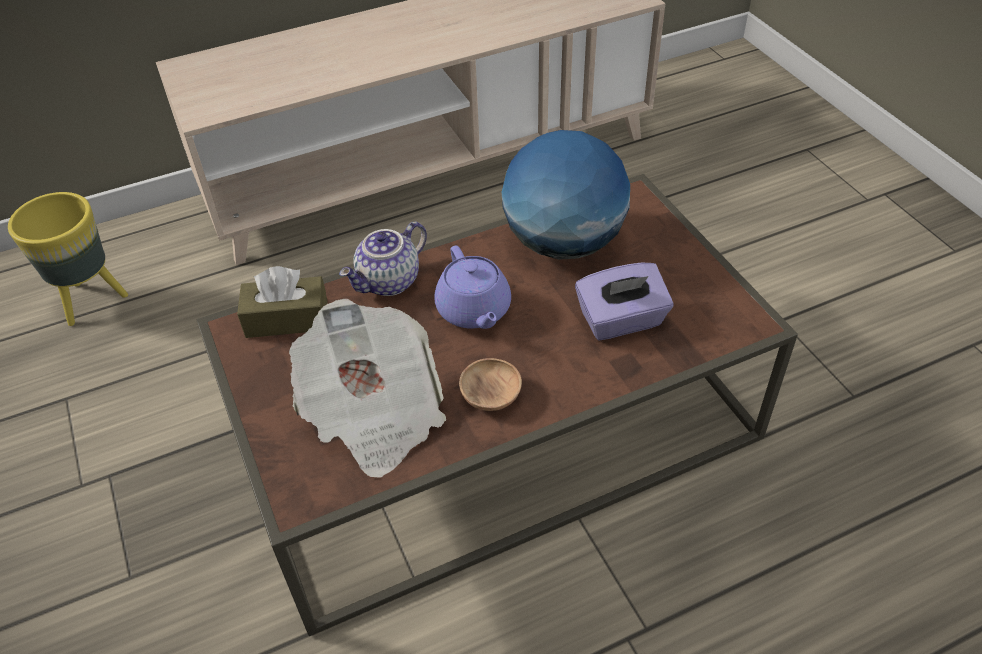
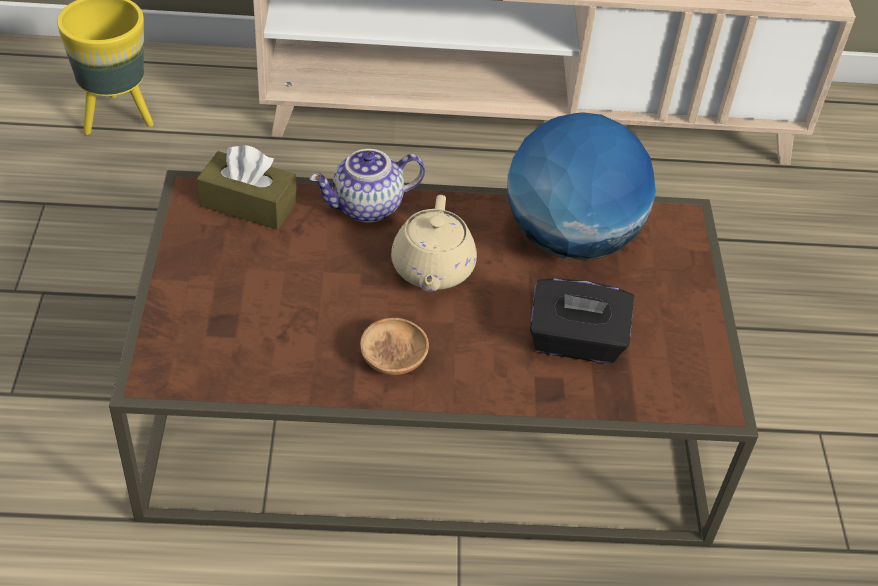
camera: 20 degrees right, 0 degrees up
newspaper [289,299,446,478] -> none
purple teapot [434,246,511,329] -> beige teapot [391,195,477,292]
purple tissue box [575,262,674,340] -> black tissue box [530,278,634,363]

